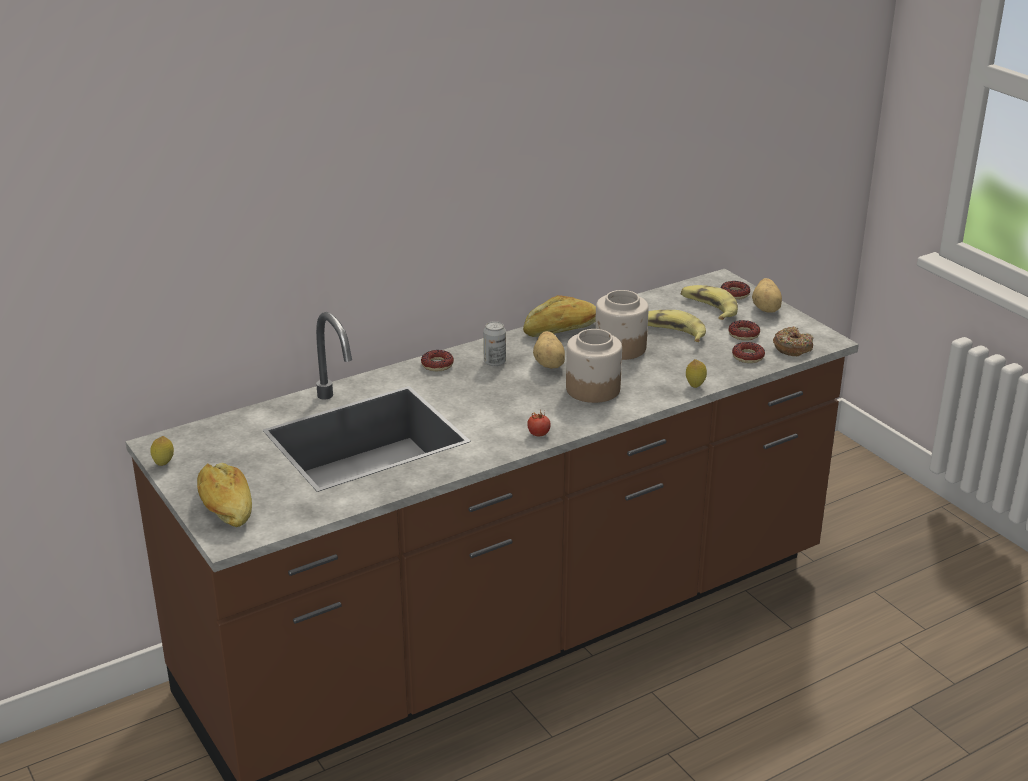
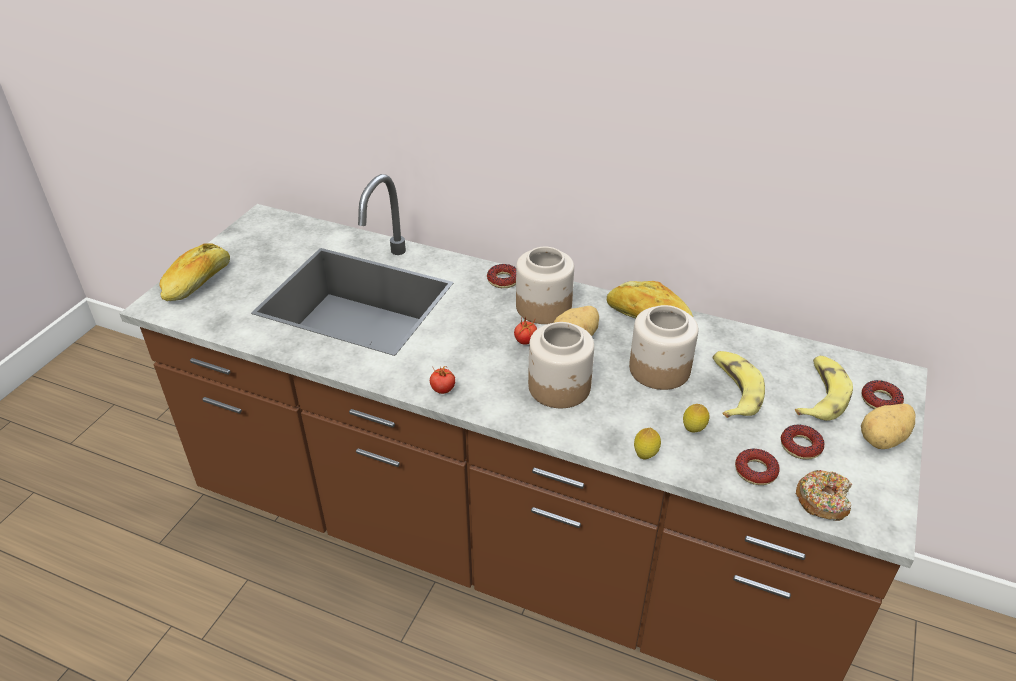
camera: 55 degrees right, 10 degrees up
lemon [150,436,174,466] -> lemon moved to [683,404,710,433]
can [483,321,506,366] -> jar [516,247,574,324]
none -> tomato [514,317,537,345]

